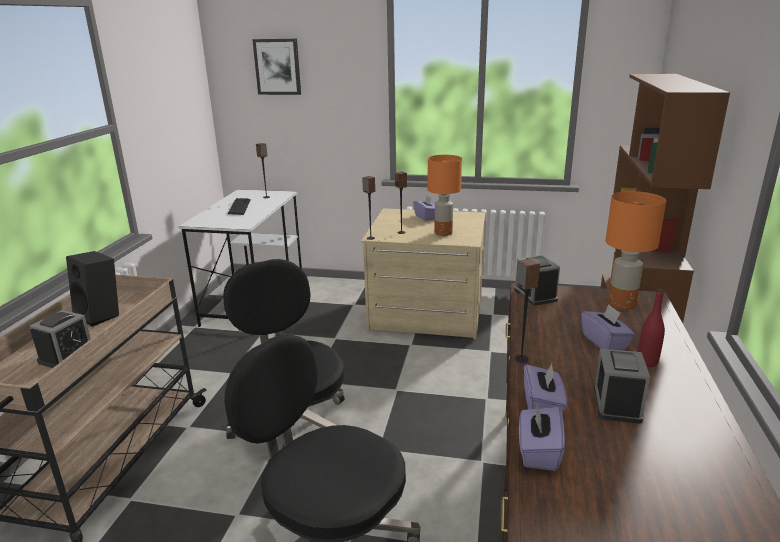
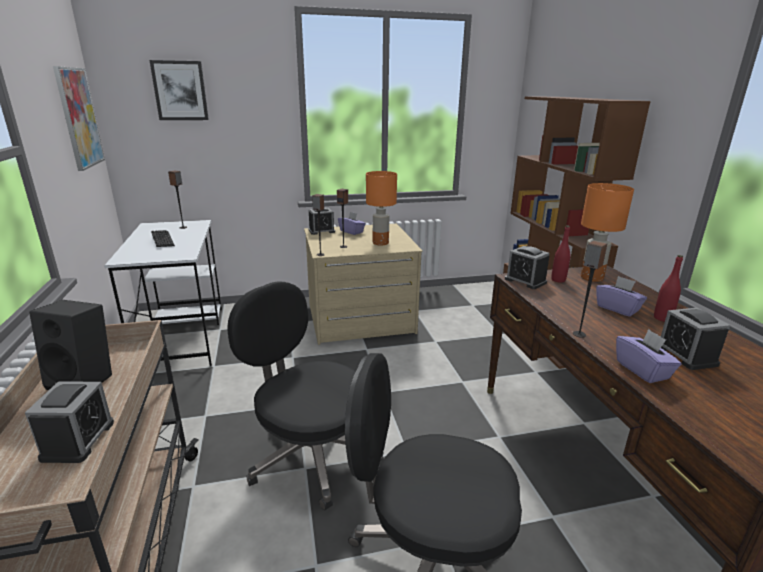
camera: 25 degrees left, 0 degrees up
purple tissue box [519,404,565,471] -> none
none -> picture [53,66,105,171]
none -> alarm clock [308,207,335,235]
none -> red bottle [551,226,570,283]

